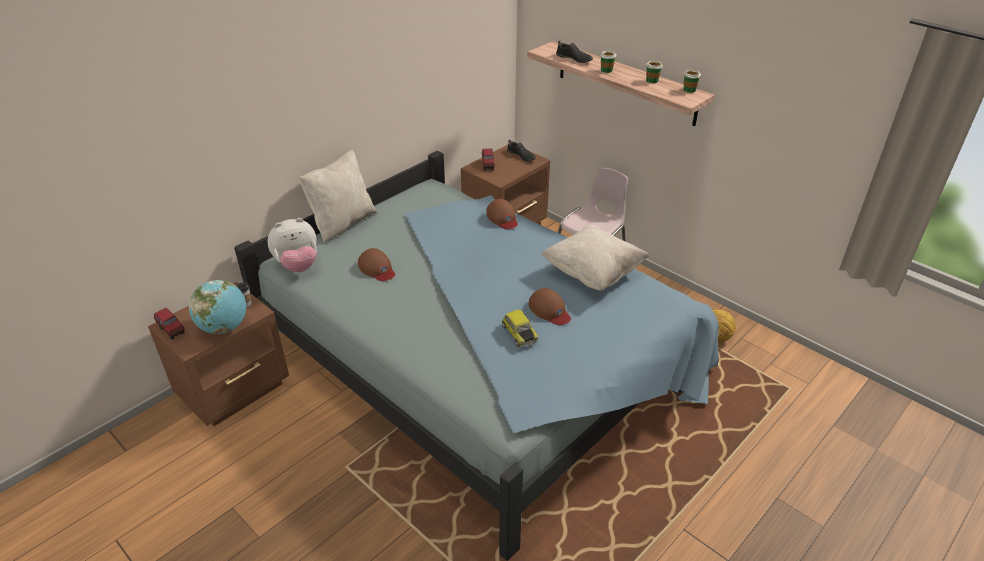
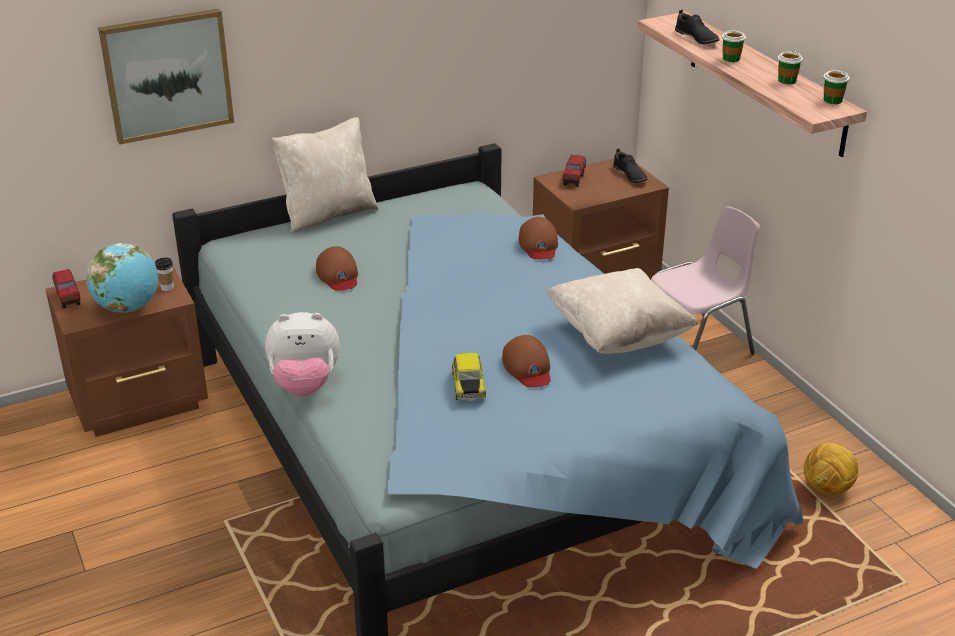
camera: 20 degrees right, 5 degrees down
plush toy [267,218,317,272] -> plush toy moved to [265,312,340,396]
none -> picture [98,9,234,145]

